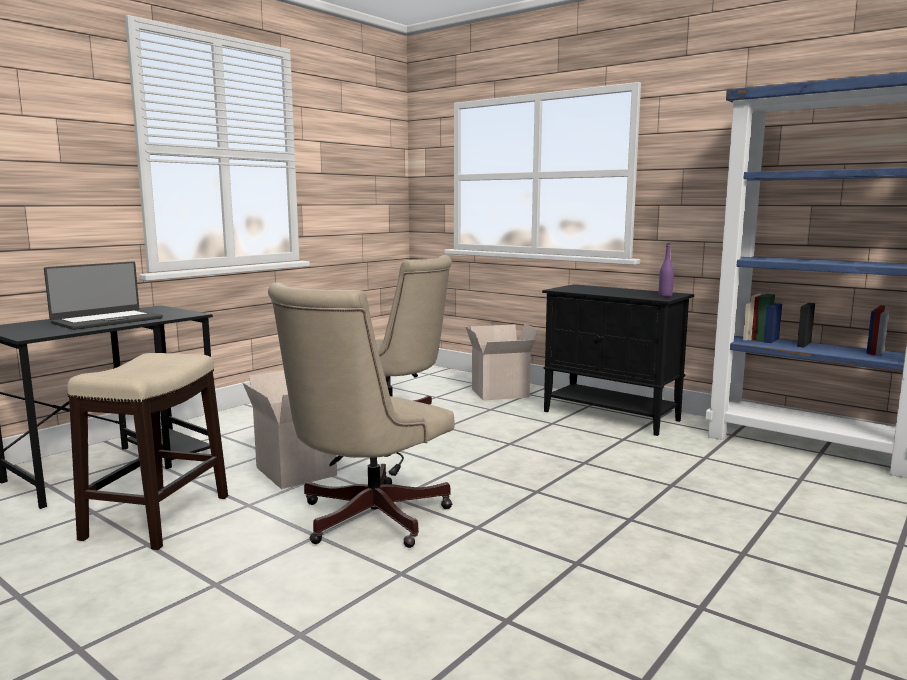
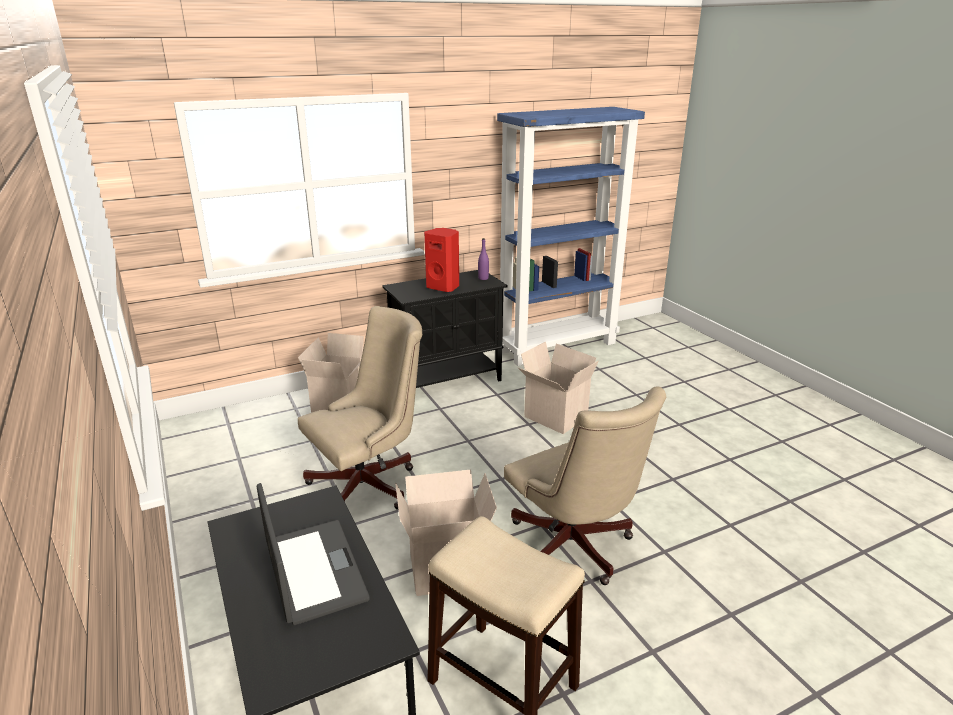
camera: 65 degrees left, 15 degrees up
none -> red speaker [424,228,459,292]
none -> cardboard box [518,342,599,434]

